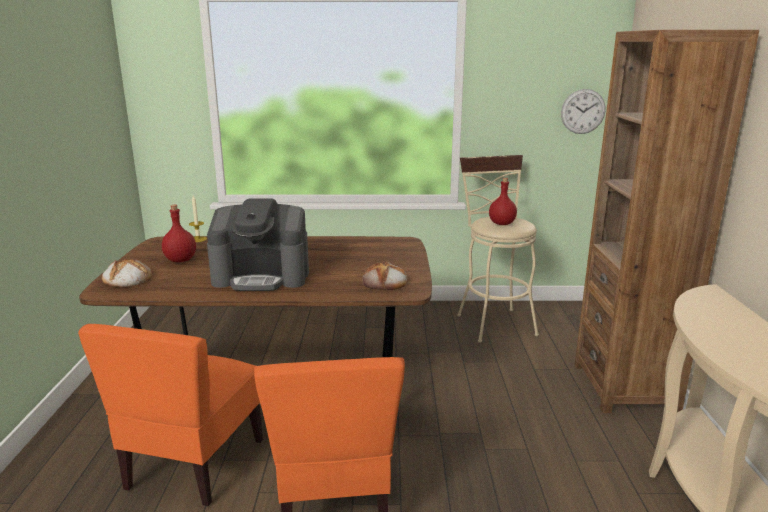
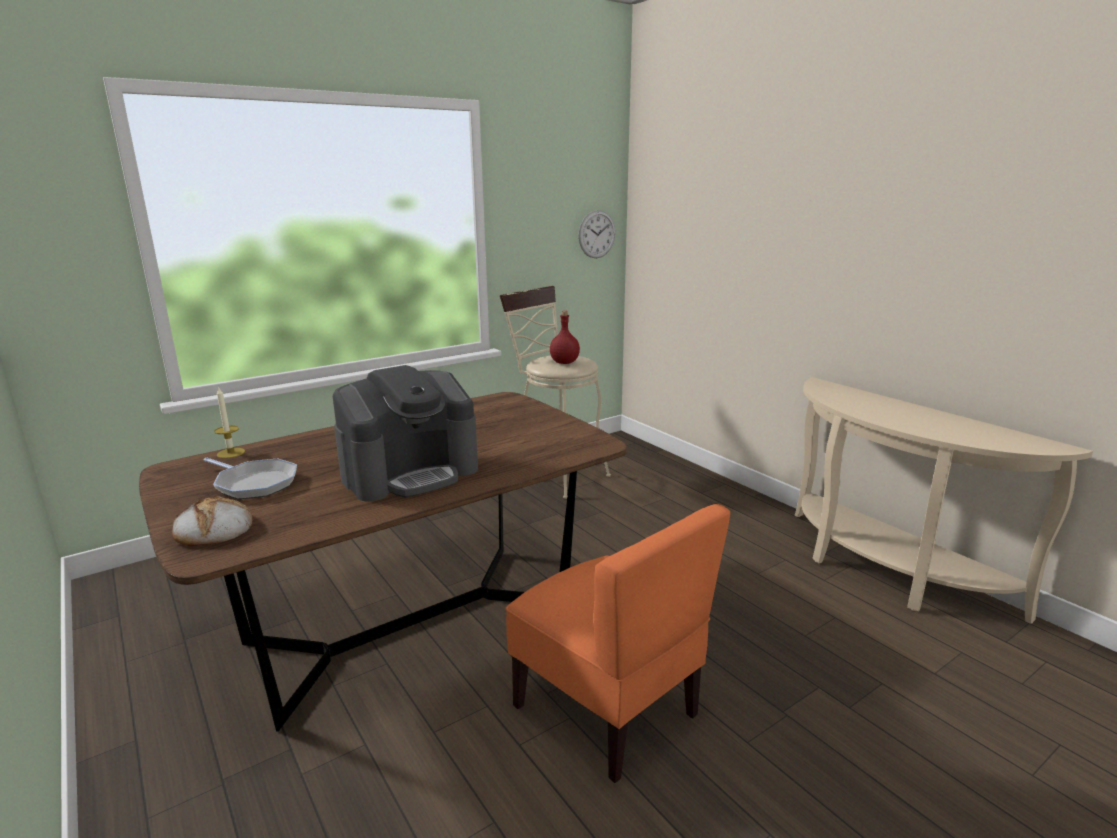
camera: 35 degrees left, 0 degrees up
orange chair [78,324,263,506] -> none
red bottle [162,205,196,262] -> frying pan [204,458,297,499]
bread [362,261,407,290] -> none
brown bookcase [575,30,759,413] -> none

